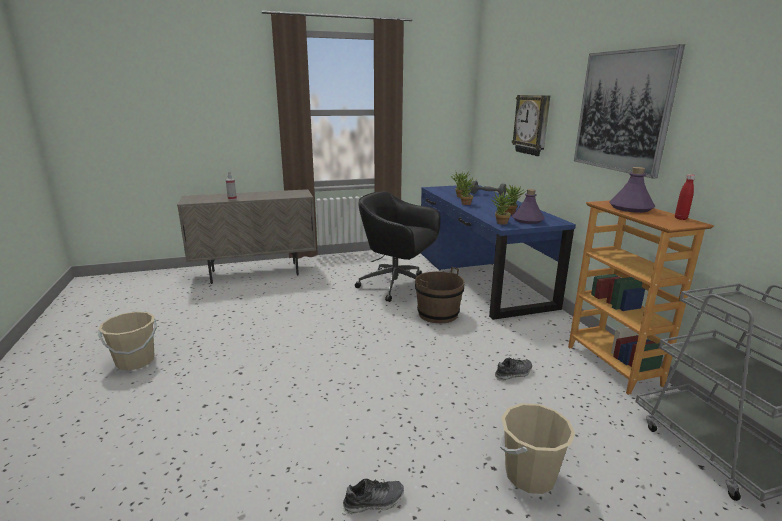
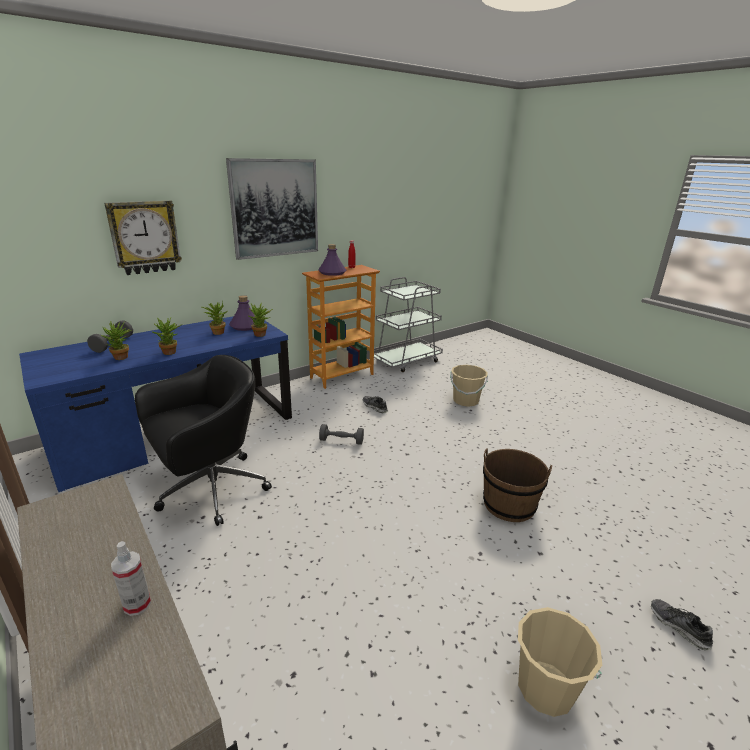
camera: 110 degrees left, 5 degrees up
shoe [343,479,404,514] -> shoe moved to [651,599,713,651]
black office chair [355,191,440,302] -> black office chair turned 135 degrees counterclockwise [135,355,272,526]
brown bucket [415,267,465,323] -> brown bucket moved to [483,448,552,522]
none -> grey dumbbell [319,424,364,445]

